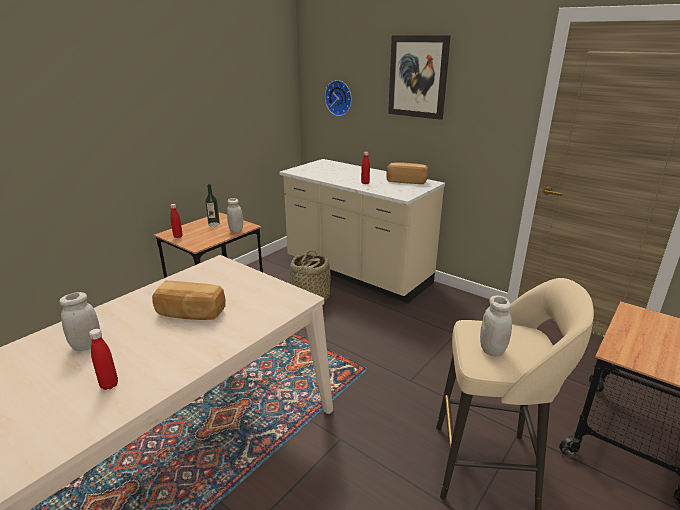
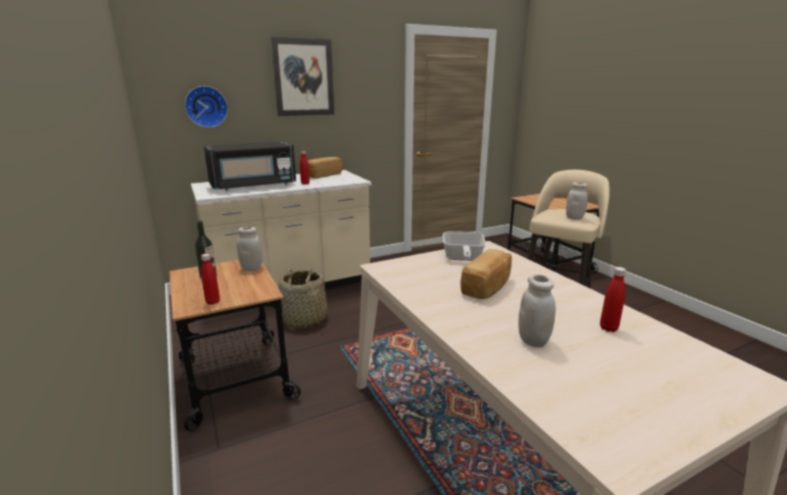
camera: 65 degrees left, 5 degrees down
none -> black microwave [204,142,296,191]
none -> frying pan [443,231,486,261]

